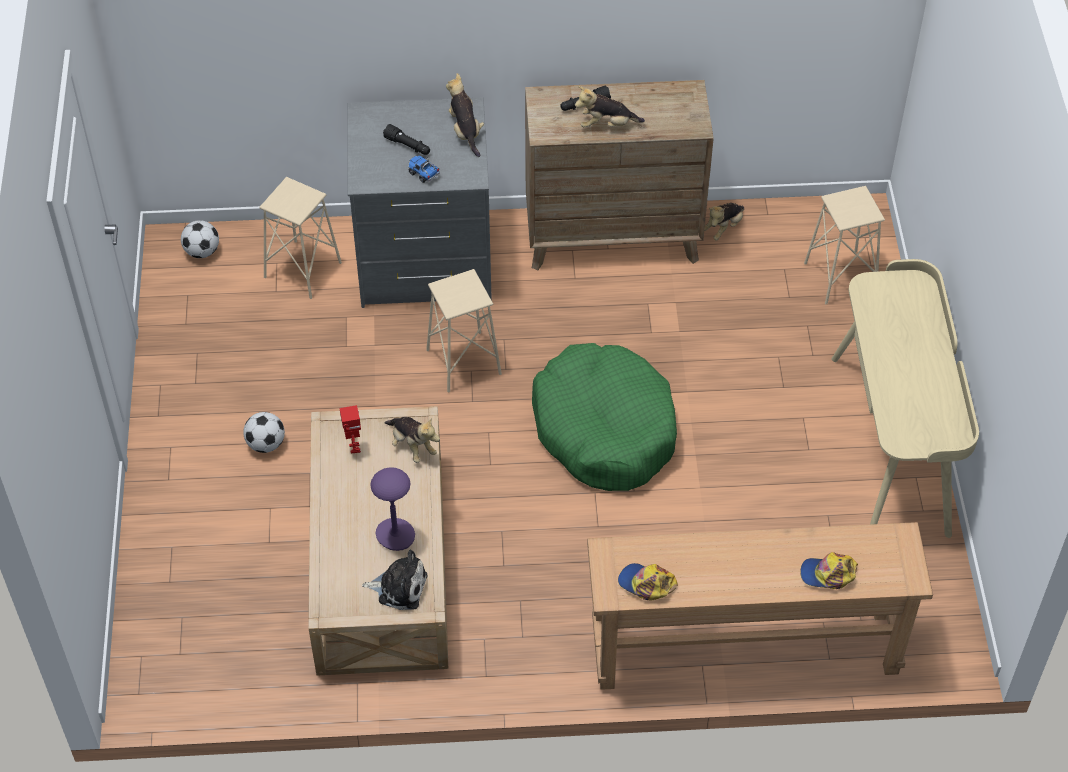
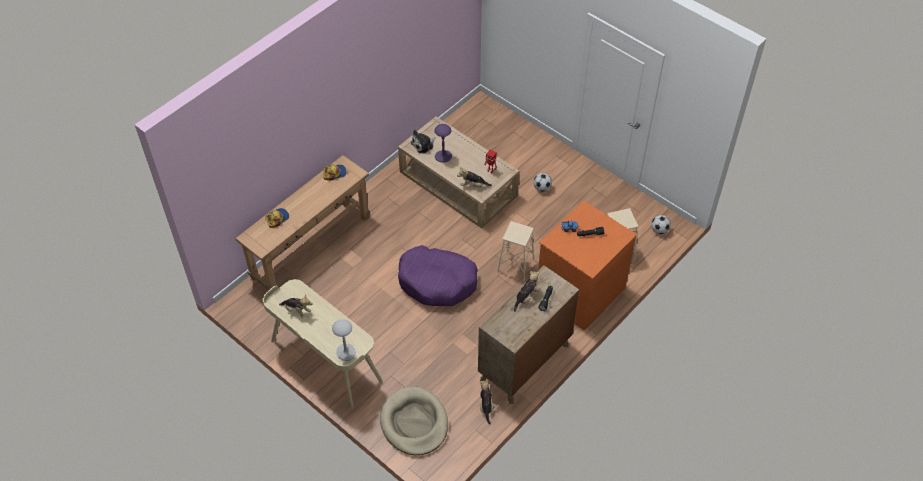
camera: 135 degrees right, 0 degrees up
grey dresser [347,97,492,308] -> orange dresser [538,201,637,330]
plush toy [446,73,484,157] -> plush toy moved to [279,295,313,319]
green dog bed [532,343,677,491] -> purple dog bed [398,245,478,306]
beige stool [804,186,885,304] -> beige dog bed [380,387,448,455]
none -> grey table lamp [332,319,356,361]

